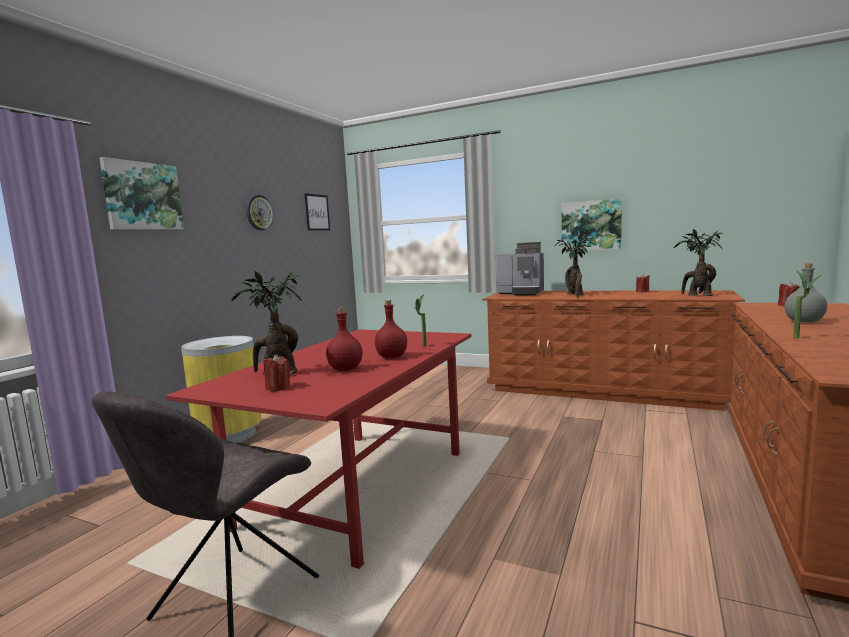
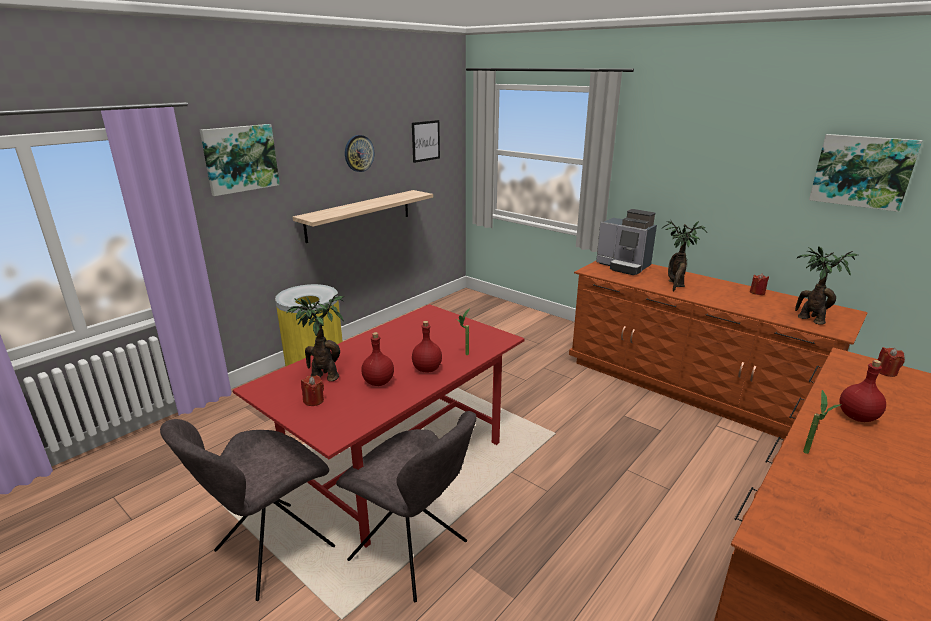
camera: 15 degrees right, 15 degrees up
picture [562,199,622,251] -> picture moved to [809,134,923,212]
grey bottle [784,263,827,323] -> red bottle [840,360,886,422]
none -> shelf [293,190,433,243]
none -> grey chair [336,411,477,602]

